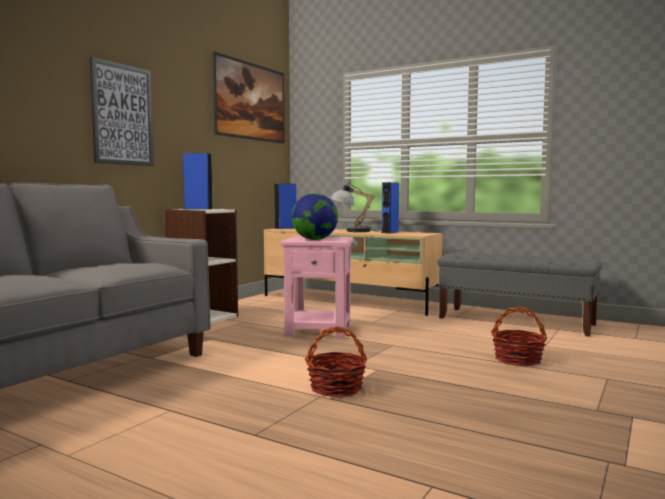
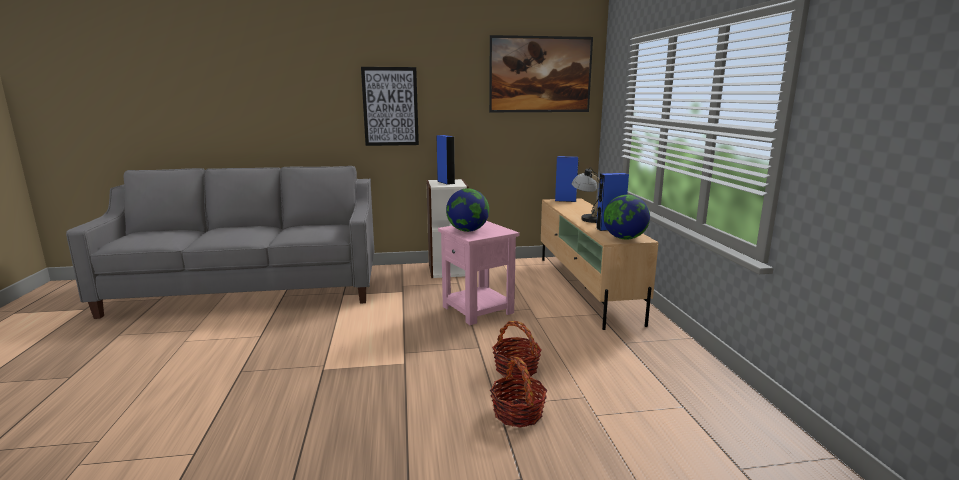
camera: 50 degrees right, 10 degrees up
basket [305,326,367,397] -> basket moved to [492,321,542,377]
grey bench [438,252,602,337] -> none
none -> globe [603,195,650,240]

